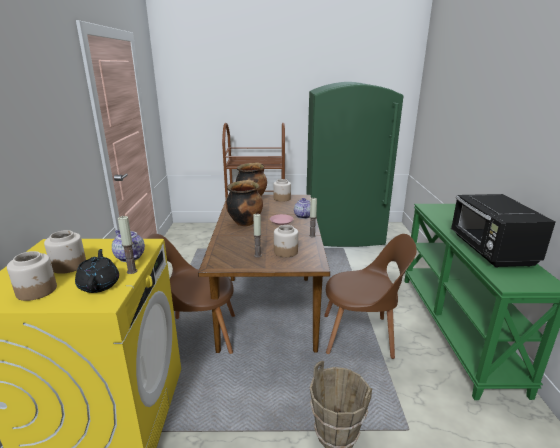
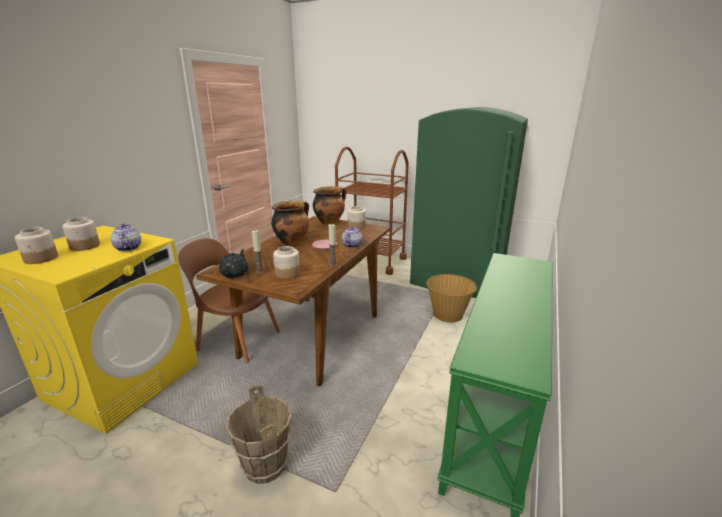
camera: 25 degrees right, 0 degrees up
black teapot [75,249,119,293] -> black teapot moved to [219,249,249,278]
candle [118,216,137,274] -> none
brown chair [324,234,417,359] -> none
black microwave [451,194,555,268] -> none
none -> basket [427,274,477,323]

